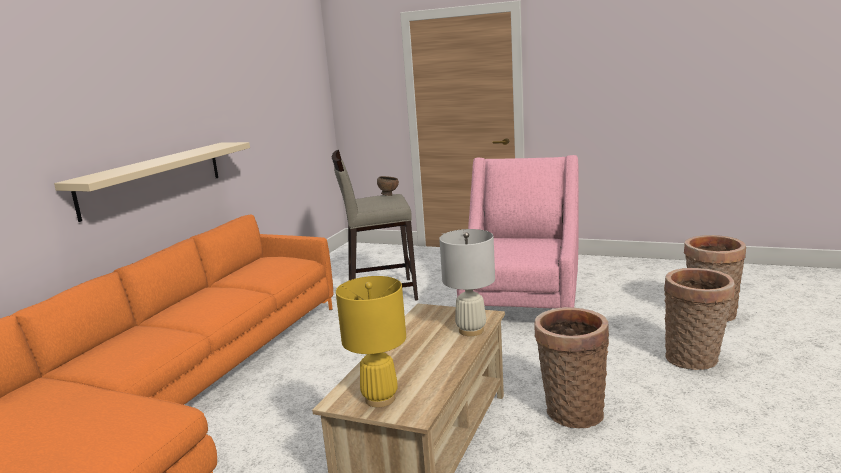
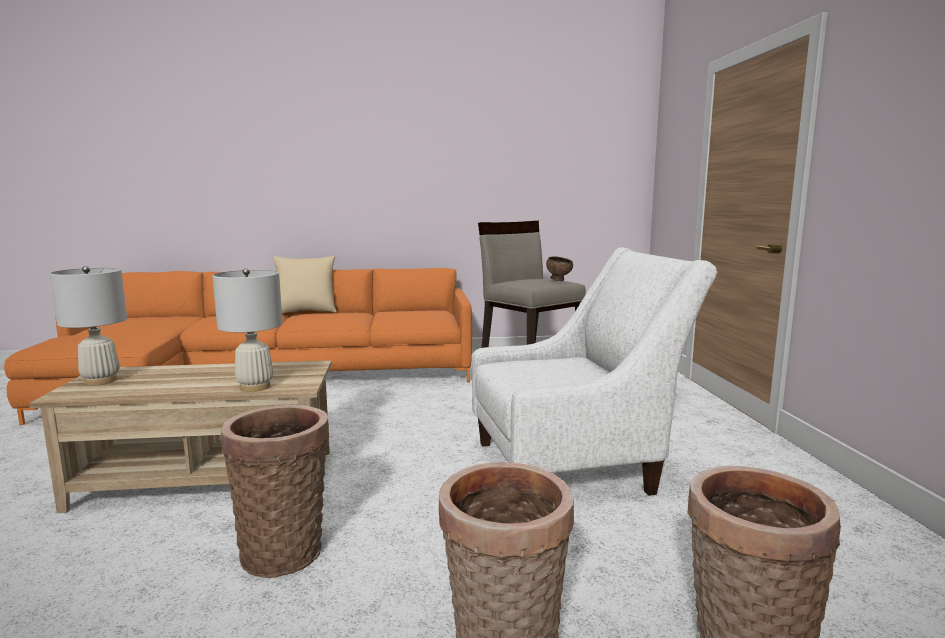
camera: 60 degrees right, 5 degrees down
beige shelf [54,142,250,222] -> none
yellow table lamp [336,276,406,407] -> white table lamp [50,266,127,386]
pink armchair [457,155,579,309] -> white armchair [472,247,718,496]
none -> beige pillow [273,256,337,314]

